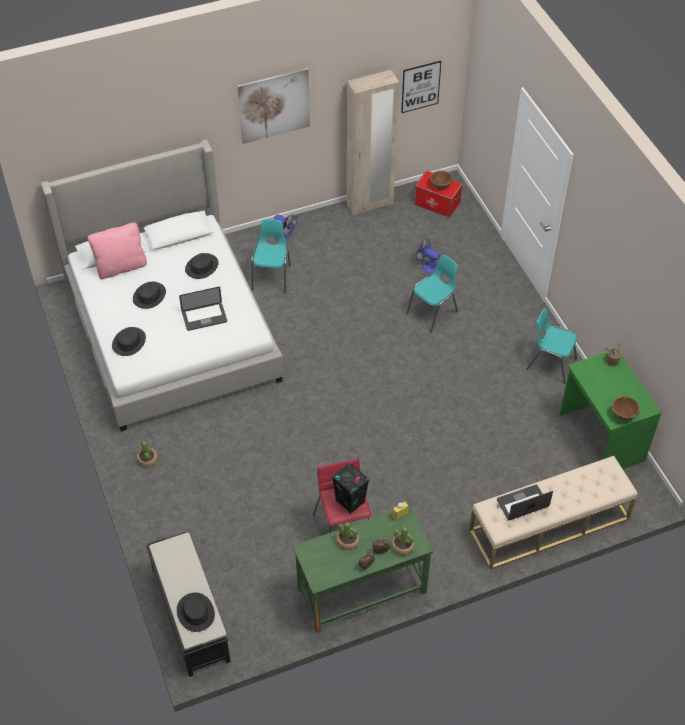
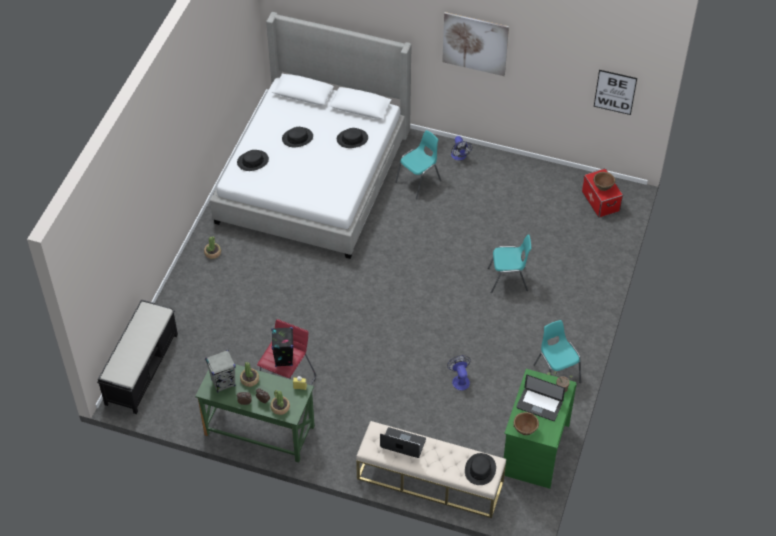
camera: 40 degrees right, 0 degrees up
pink pillow [88,223,147,279] -> none
black hat [177,593,215,632] -> black hat moved to [465,453,496,485]
laptop [179,287,227,331] -> laptop moved to [516,375,565,421]
beige wardrobe [347,70,399,215] -> none
fan [416,239,440,274] -> fan moved to [447,355,471,390]
none -> grey speaker [205,350,236,393]

